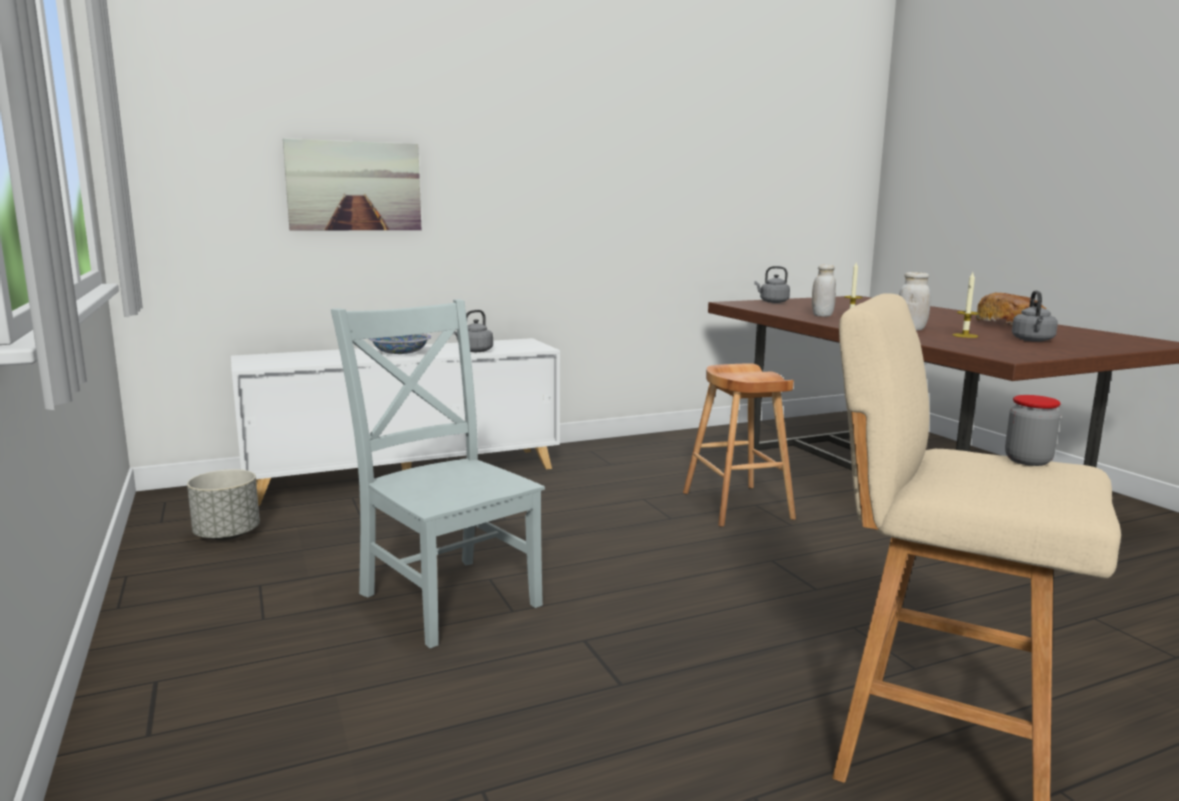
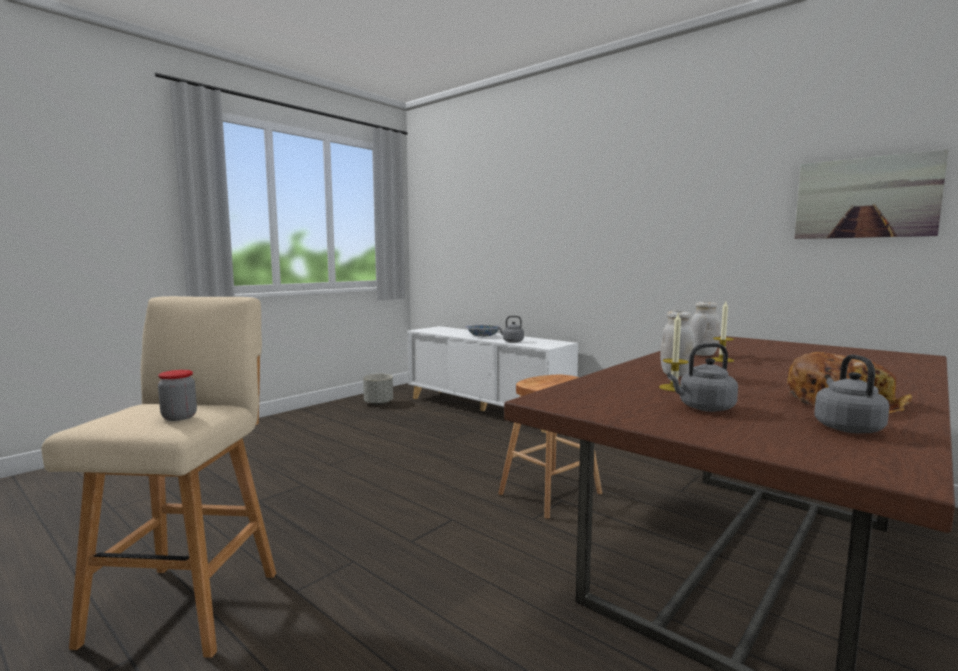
camera: 65 degrees right, 5 degrees down
picture [283,138,421,230] -> picture moved to [794,149,949,239]
grey chair [331,299,545,648] -> none
grey kettle [754,266,790,303] -> grey kettle moved to [814,355,890,433]

